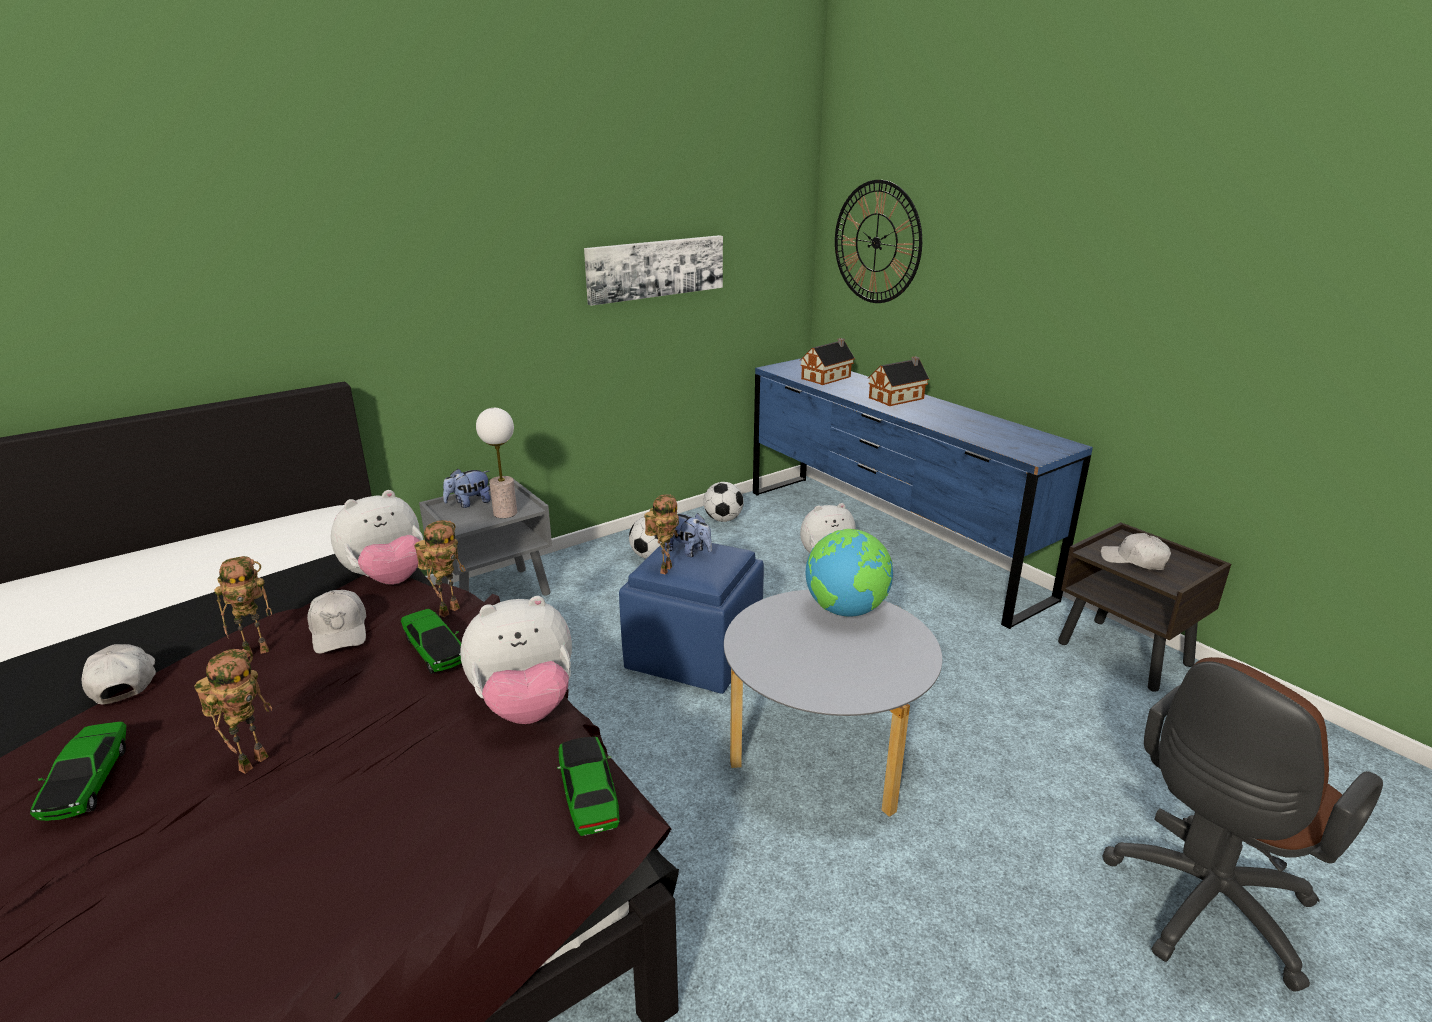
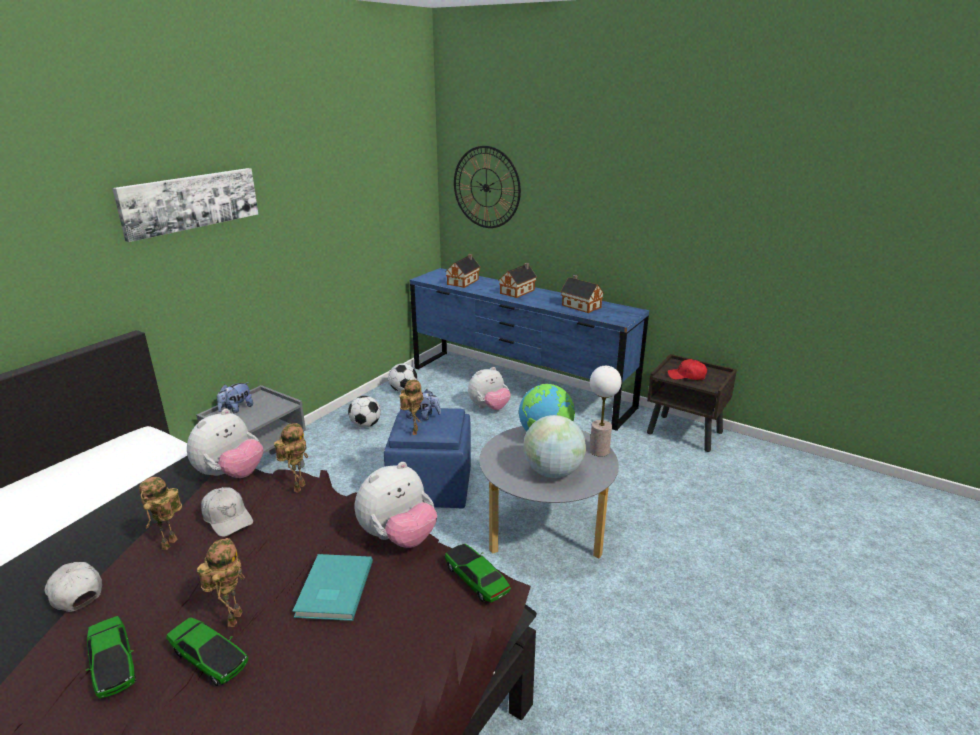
camera: 20 degrees left, 0 degrees up
toy robot [214,556,272,657] -> toy robot turned 150 degrees clockwise [139,477,182,550]
toy car [401,609,461,674] -> toy car moved to [166,617,248,686]
table lamp [476,408,517,518] -> table lamp moved to [590,366,622,457]
picture [584,235,723,306] -> picture moved to [112,168,258,242]
white cap [1101,533,1171,570] -> red cap [668,359,707,380]
brown office chair [1102,657,1383,992] -> none
none -> turquoise book [293,554,373,621]
none -> globe [523,415,586,478]
none -> toy house [560,275,604,313]

